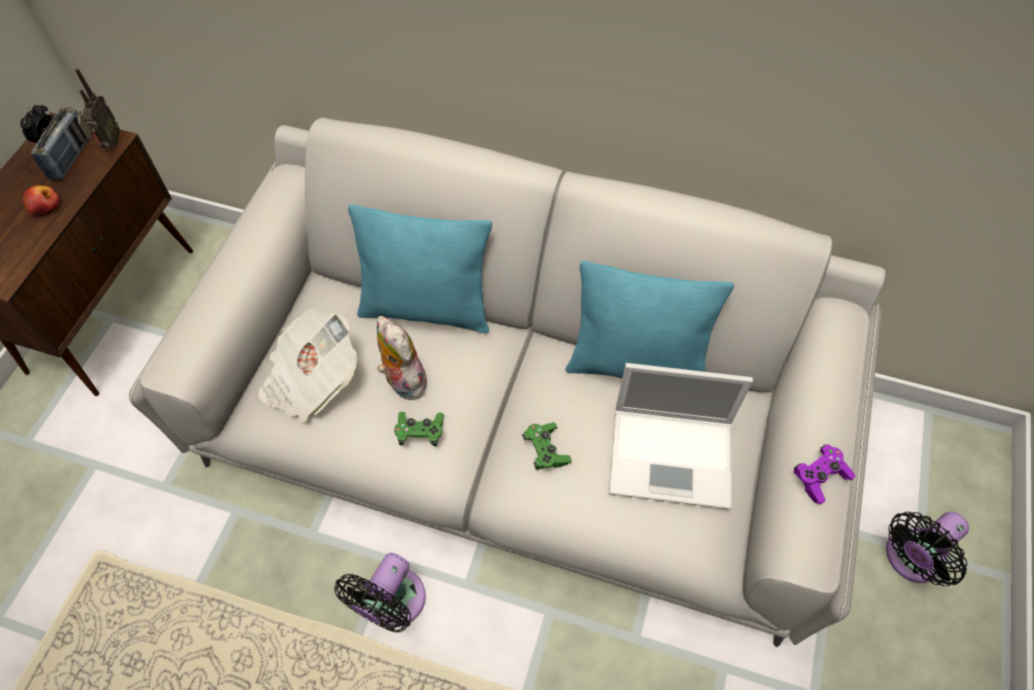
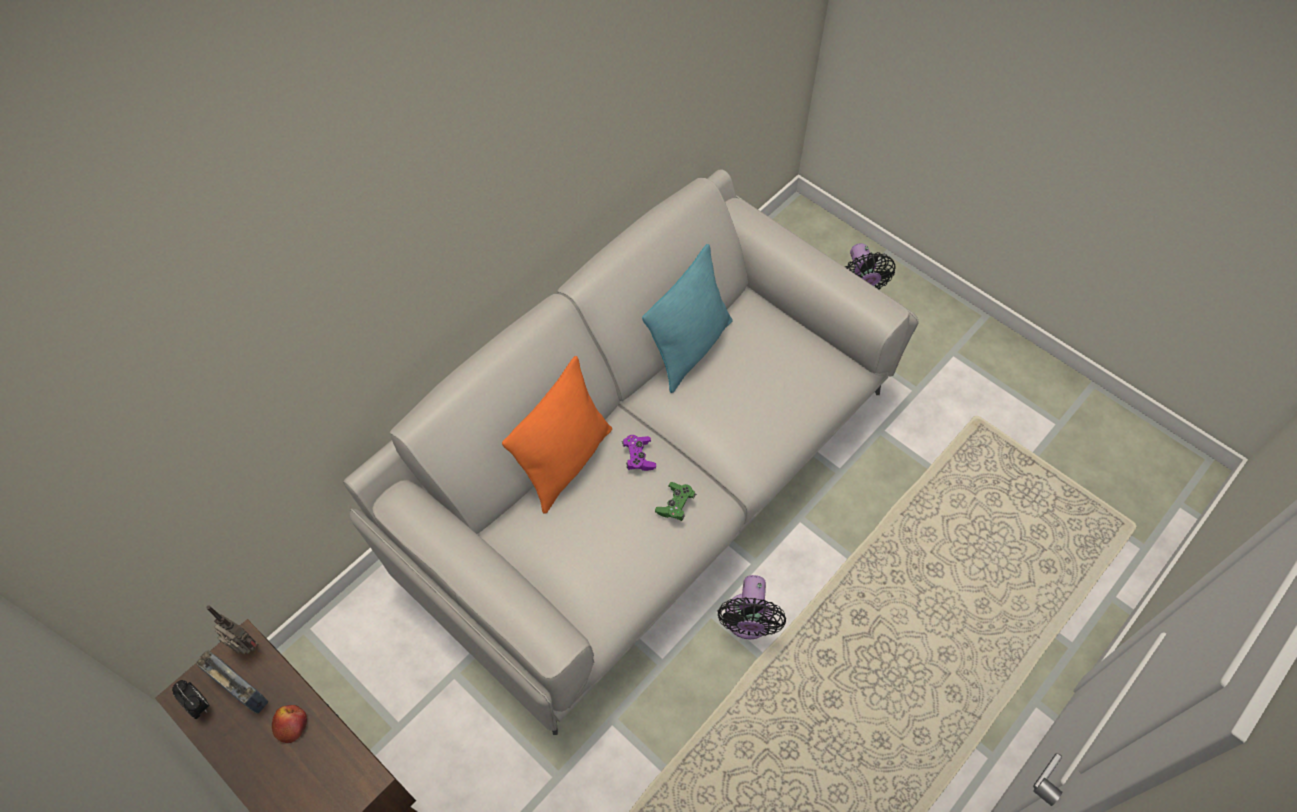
camera: 65 degrees left, 0 degrees up
newspaper [258,309,357,423] -> none
black fan [335,553,426,632] -> black fan turned 45 degrees clockwise [717,575,786,640]
turquoise pillow [348,204,492,334] -> orange pillow [502,356,612,514]
plush toy [377,316,427,400] -> none
green game controller [522,422,571,470] -> none
laptop [609,363,753,509] -> none
purple game controller [794,444,855,504] -> purple game controller moved to [622,435,656,471]

